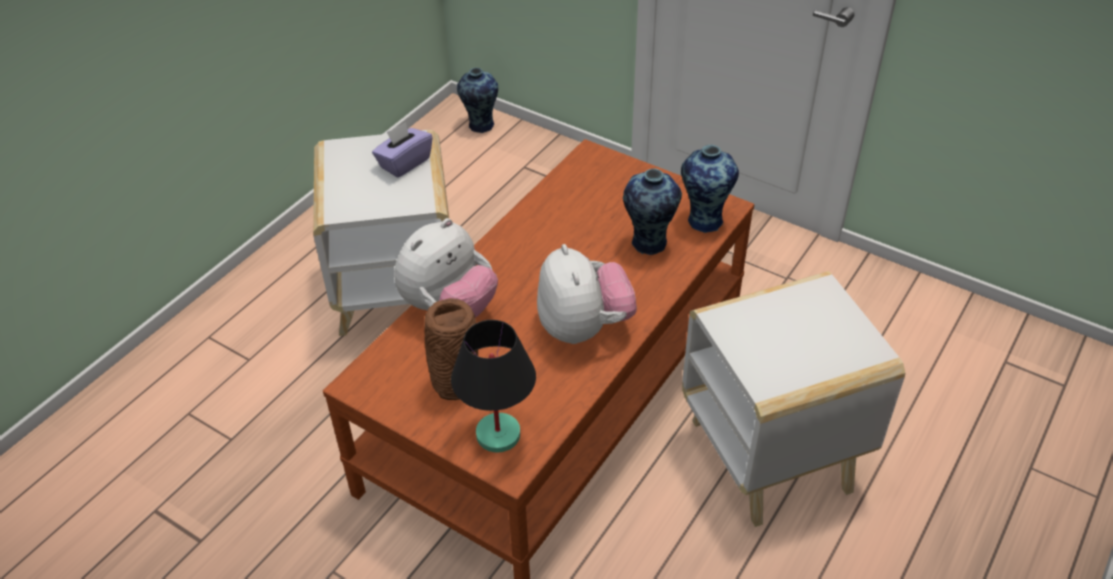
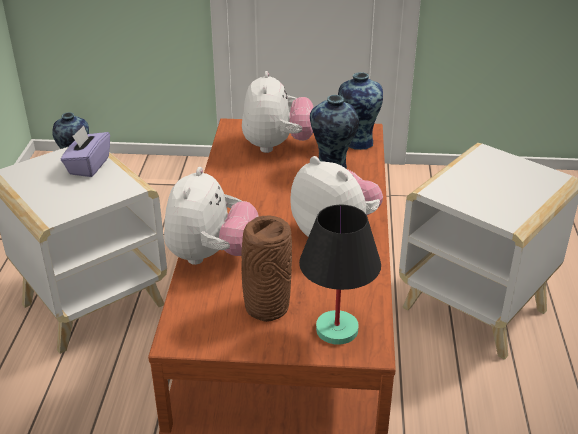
camera: 30 degrees left, 10 degrees down
none -> plush toy [242,71,314,153]

